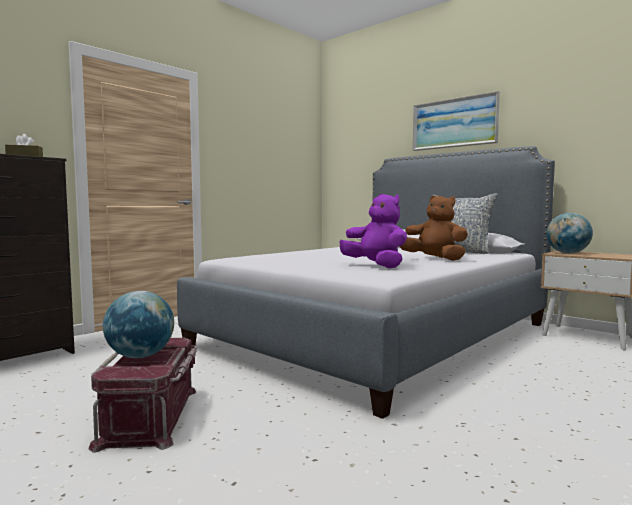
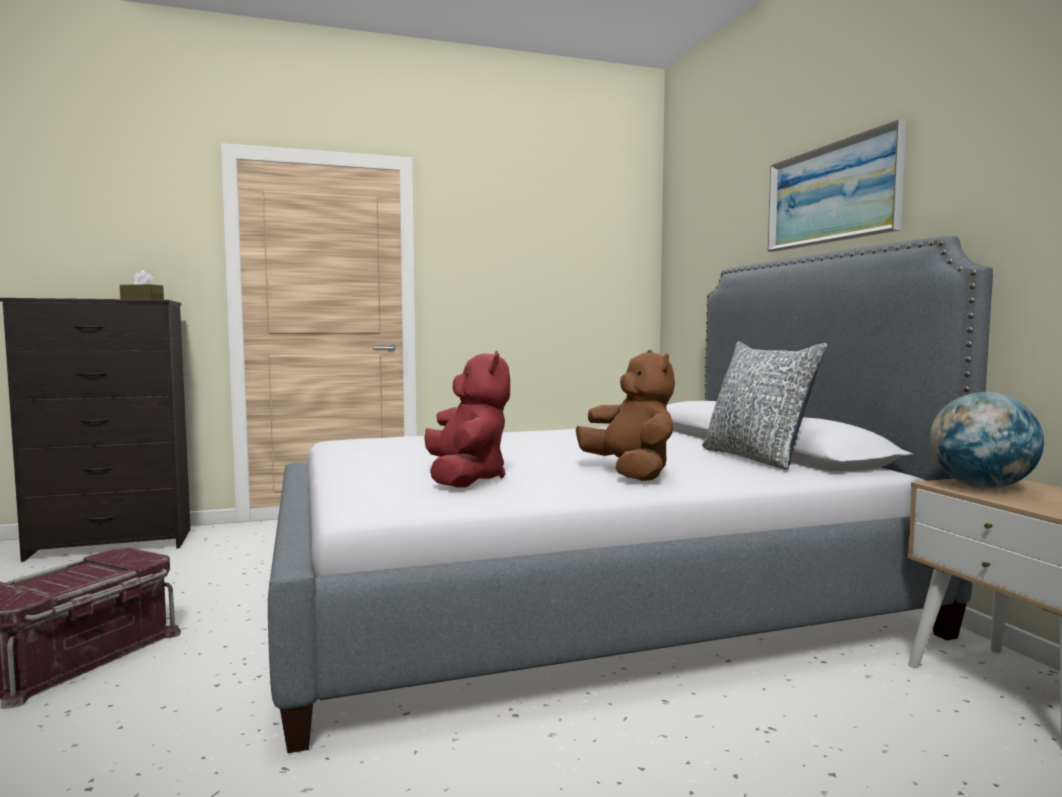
camera: 30 degrees right, 0 degrees up
globe [103,291,174,358] -> none
purple plush toy [340,194,407,268] -> red plush toy [424,351,510,488]

